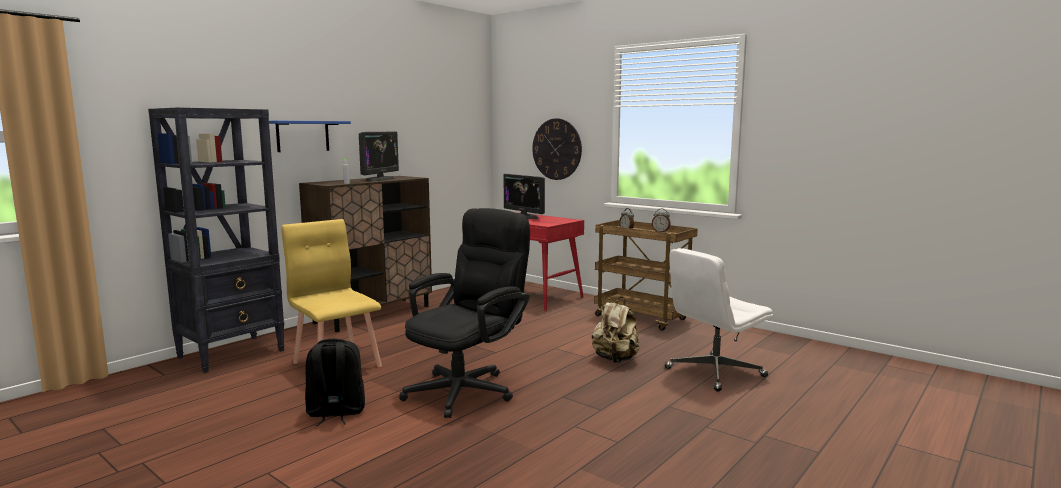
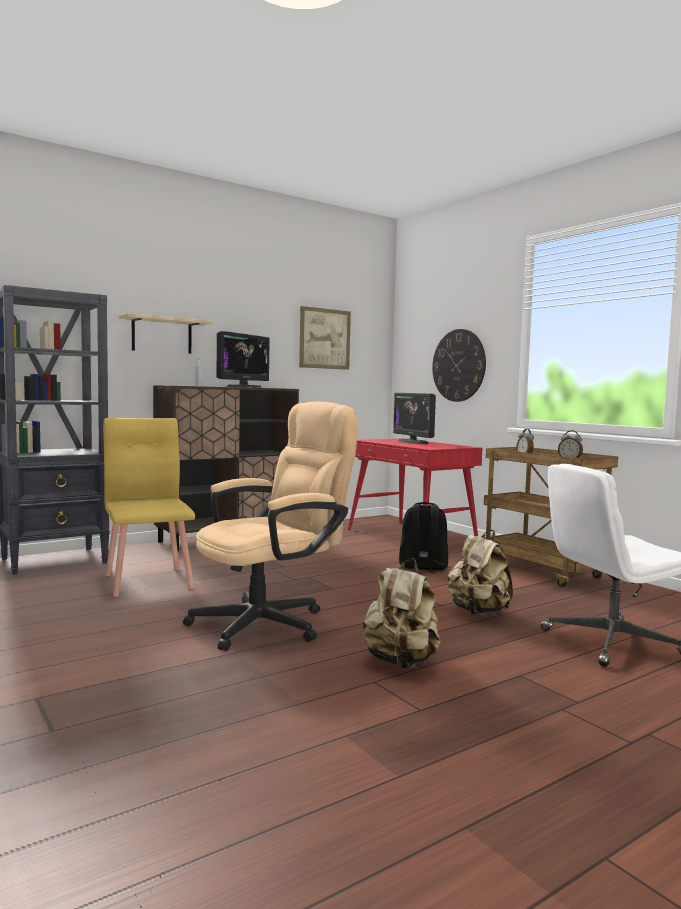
camera: 15 degrees right, 5 degrees down
blue shelf [269,121,351,152] -> beige shelf [119,313,213,354]
black backpack [305,339,365,426] -> black backpack moved to [399,502,448,574]
black office chair [399,208,530,418] -> beige office chair [183,402,358,651]
none -> picture [299,306,351,370]
none -> beige backpack [363,558,441,669]

